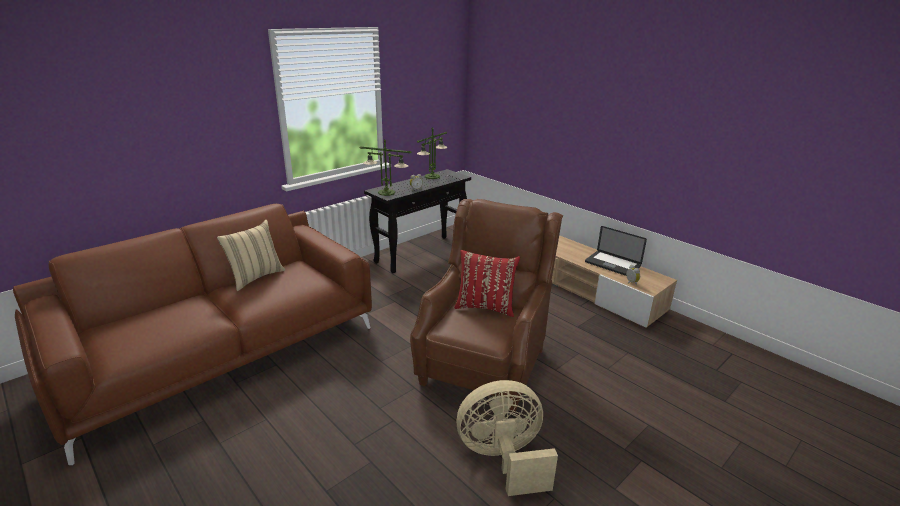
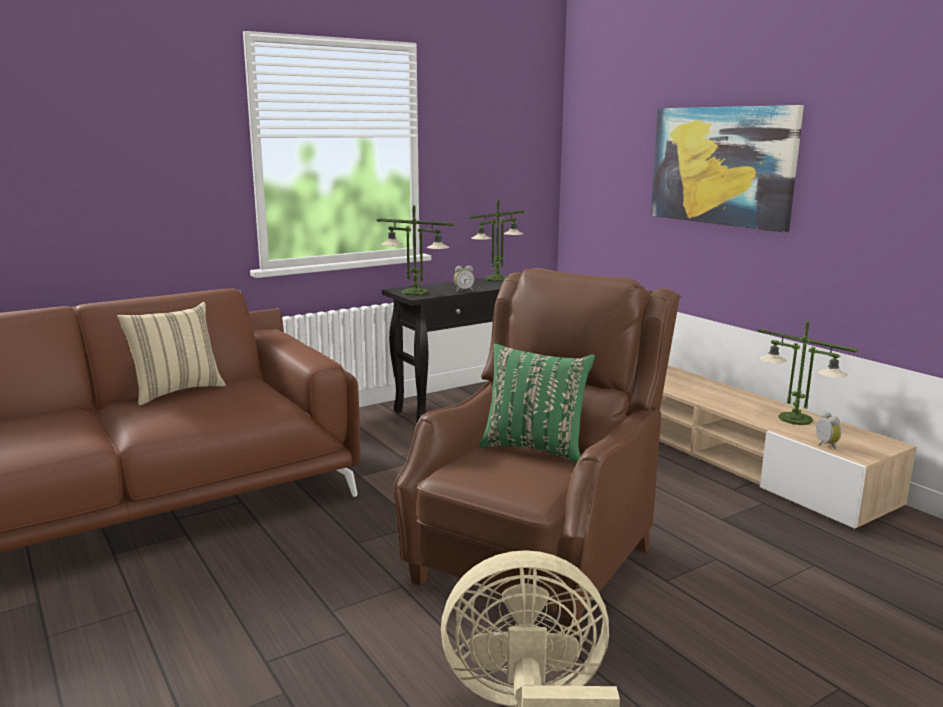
camera: 10 degrees right, 10 degrees down
red pillow [454,250,520,317] -> green pillow [479,344,595,463]
laptop [585,226,647,276] -> table lamp [758,320,858,425]
none -> picture [651,105,804,233]

